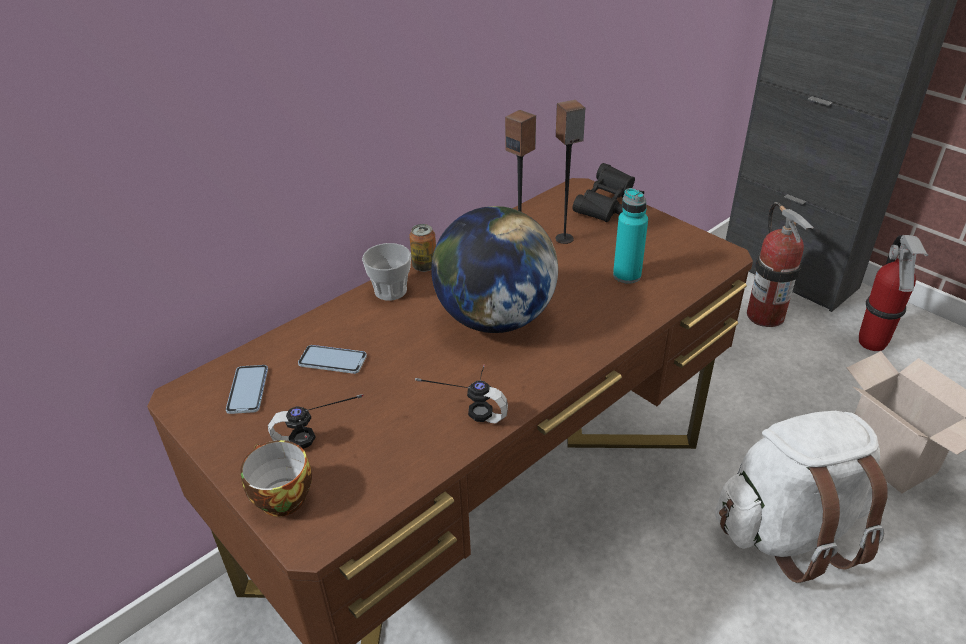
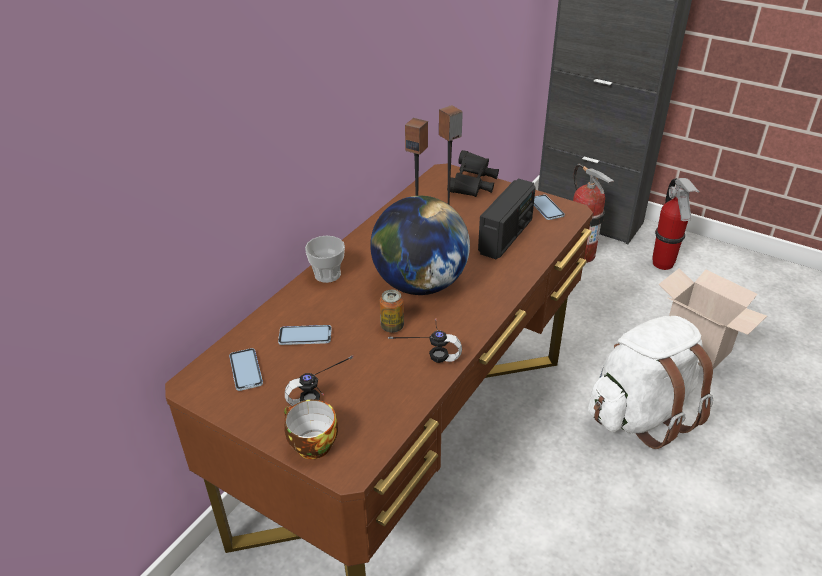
camera: 15 degrees left, 0 degrees up
can [409,224,436,272] -> can moved to [380,290,404,333]
turquoise bottle [613,188,648,284] -> radio [478,179,536,259]
none -> phone [534,195,565,220]

